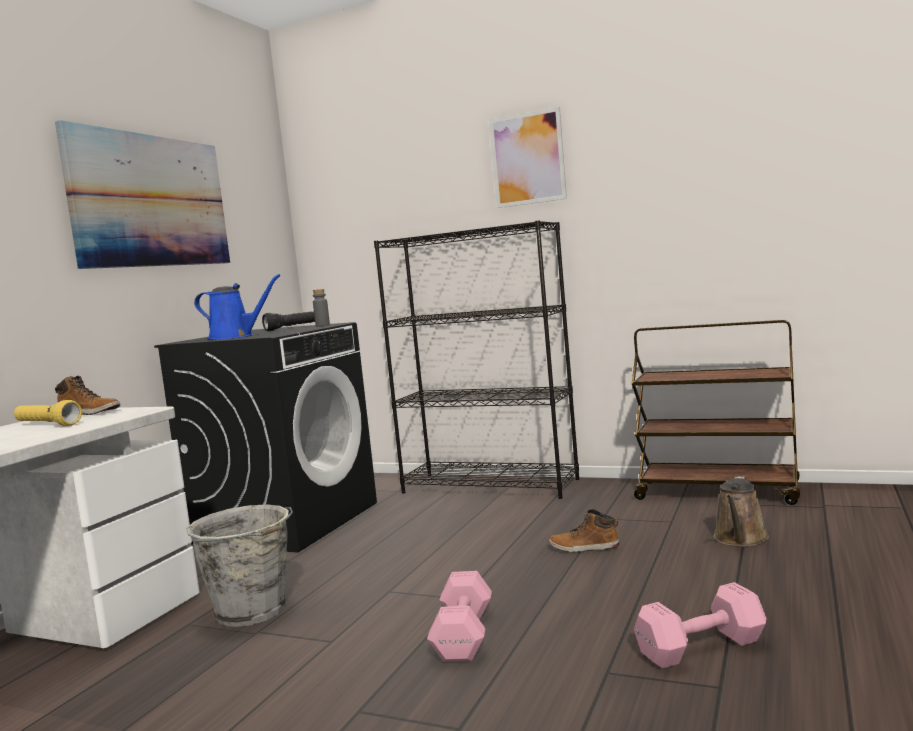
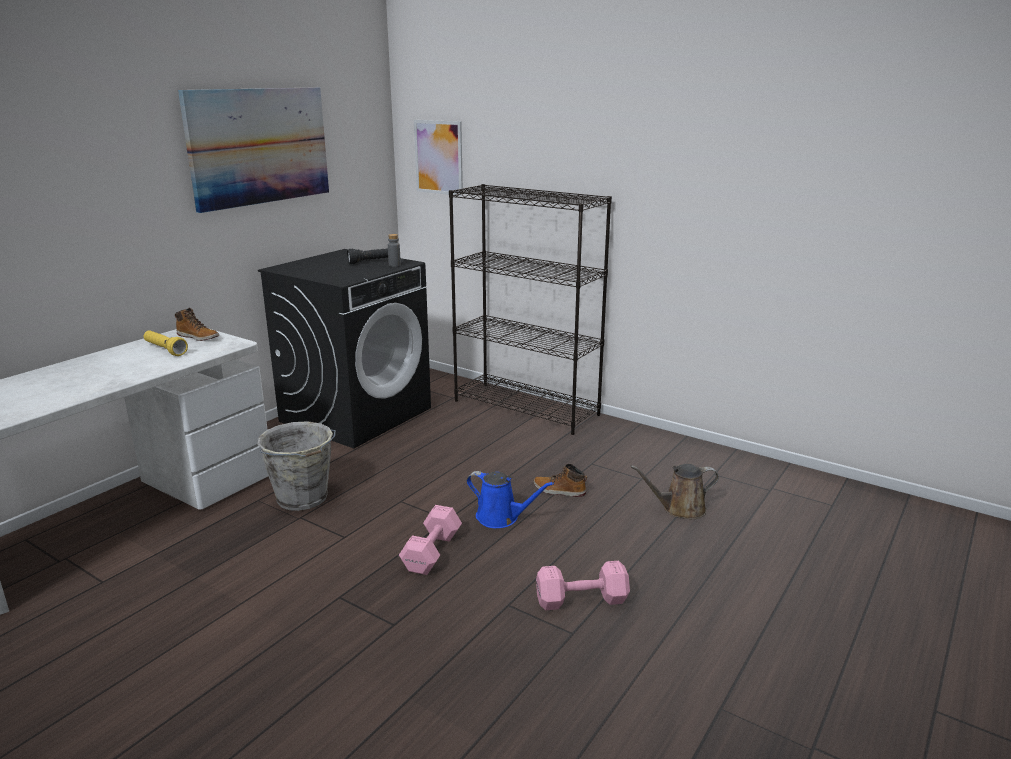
camera: 10 degrees right, 15 degrees up
blue watering can [194,274,280,340] -> blue watering can moved to [467,471,554,528]
picture [489,107,567,208] -> picture moved to [414,120,463,196]
brown cart [632,320,800,505] -> none
brown watering can [714,476,769,547] -> brown watering can turned 45 degrees clockwise [630,464,719,519]

